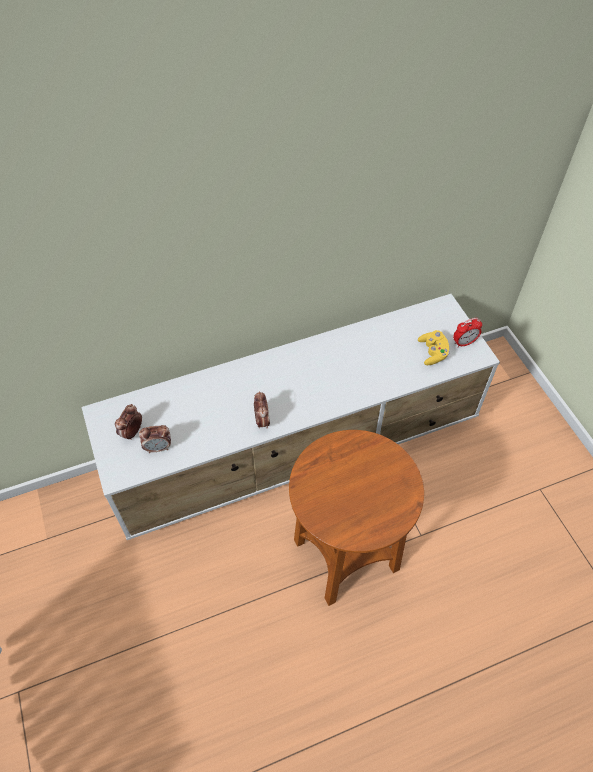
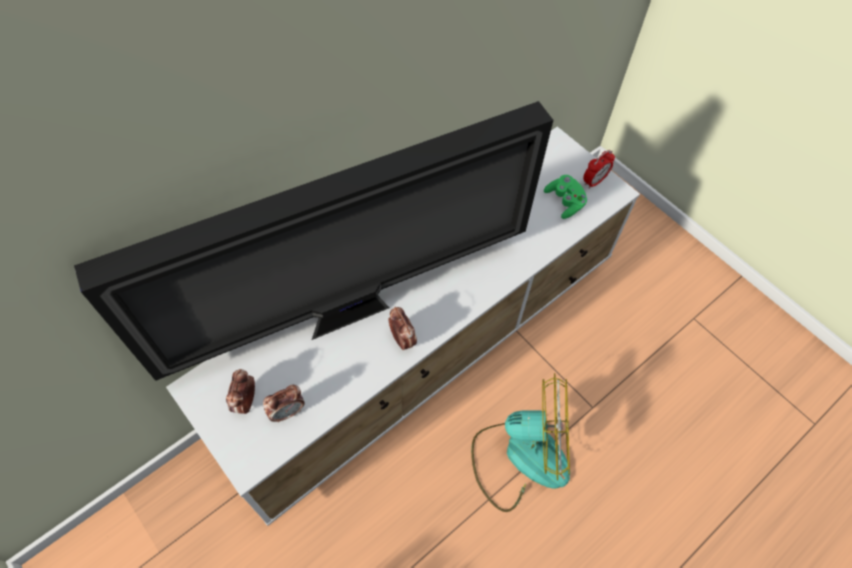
camera: 20 degrees left, 5 degrees up
brown side table [289,430,424,606] -> fan [471,373,570,512]
yellow game controller [418,330,449,365] -> green game controller [544,175,587,219]
none -> television [74,101,553,381]

